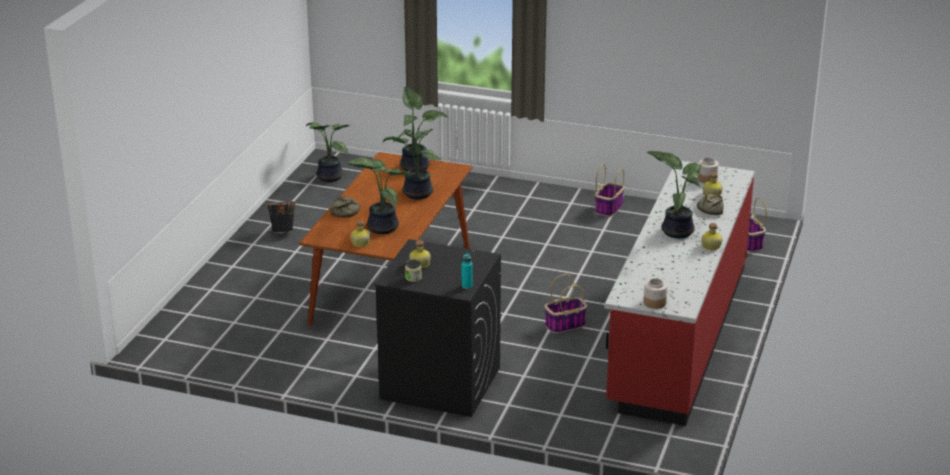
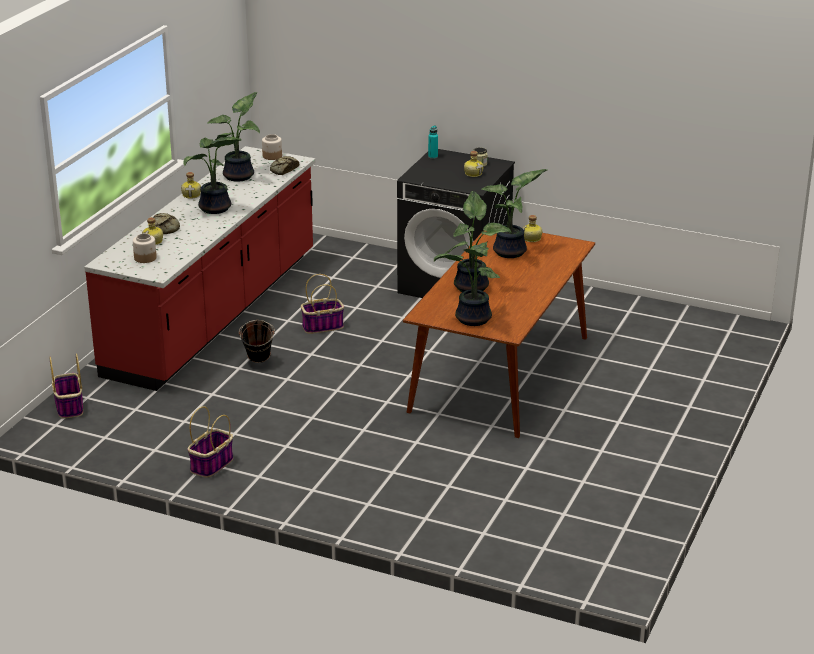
camera: 175 degrees left, 0 degrees up
black bucket [266,202,297,233] -> black bucket moved to [239,320,275,363]
potted plant [306,121,351,182] -> potted plant moved to [208,92,260,182]
bread [331,197,360,217] -> bread moved to [270,156,299,175]

